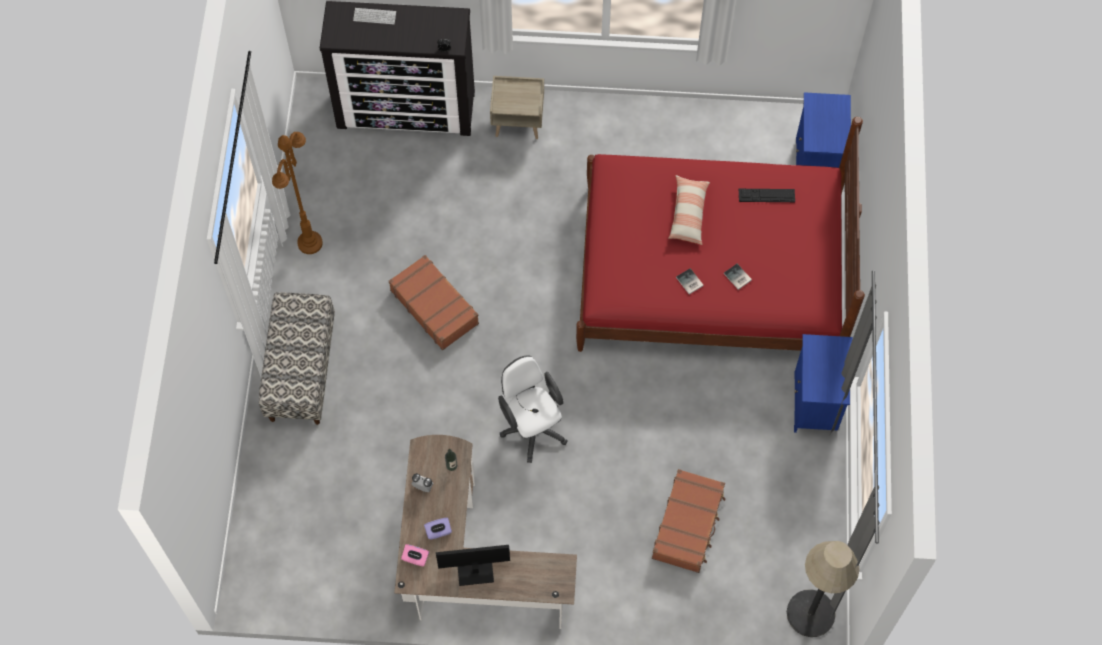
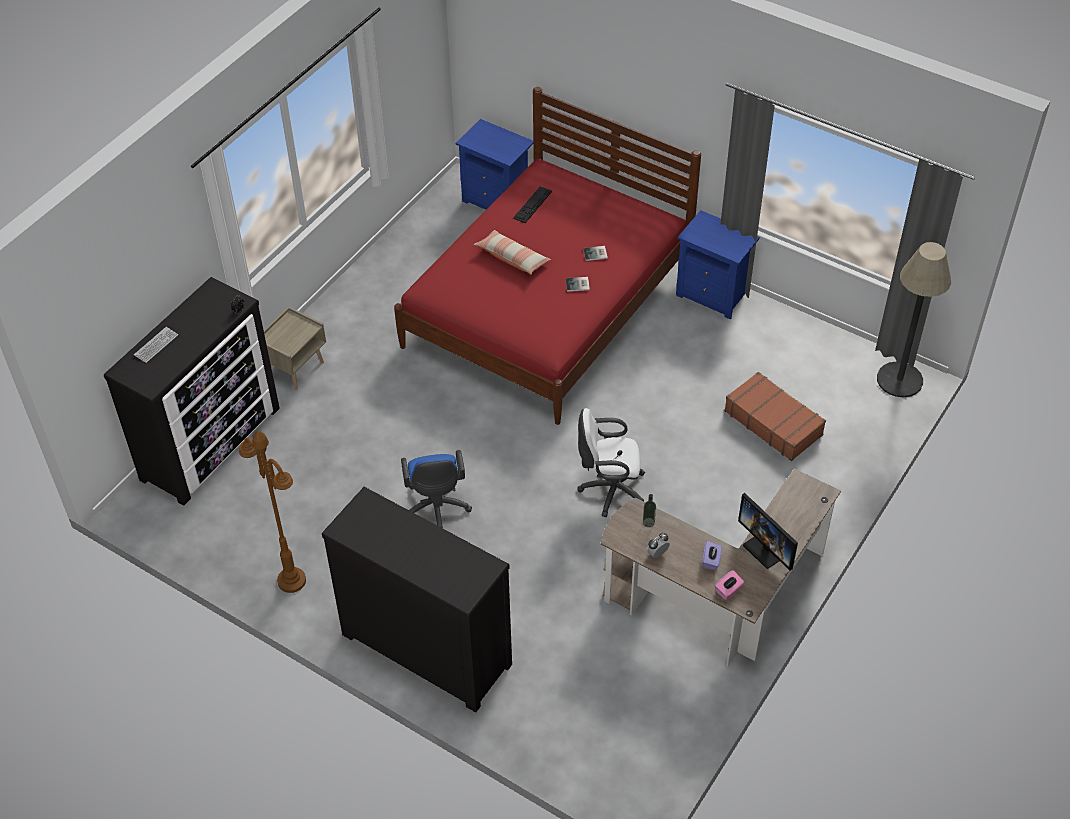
camera: 60 degrees left, 15 degrees down
bench [259,293,335,425] -> dresser [322,487,512,712]
brown suitcase [389,255,479,350] -> blue office chair [401,450,472,528]
monitor [436,545,510,586] -> monitor turned 60 degrees counterclockwise [738,493,798,571]

